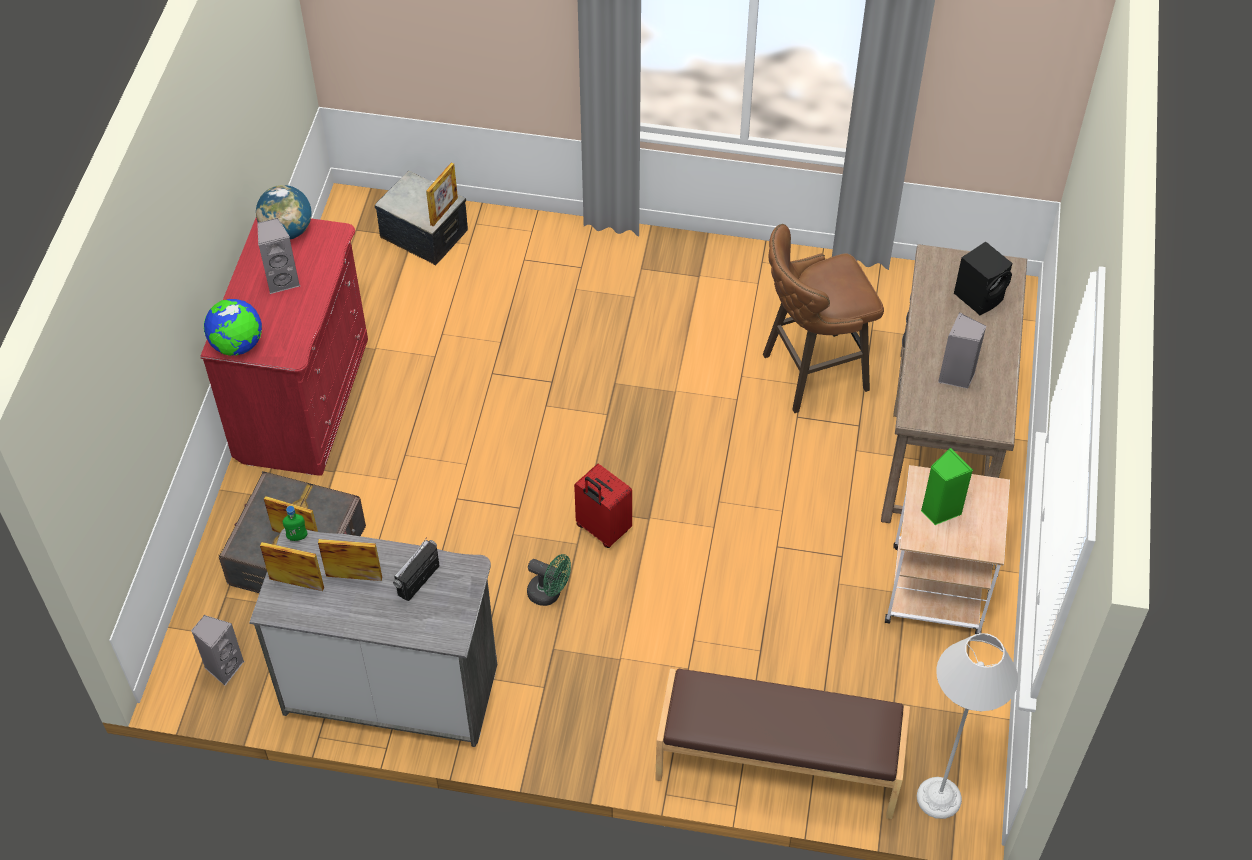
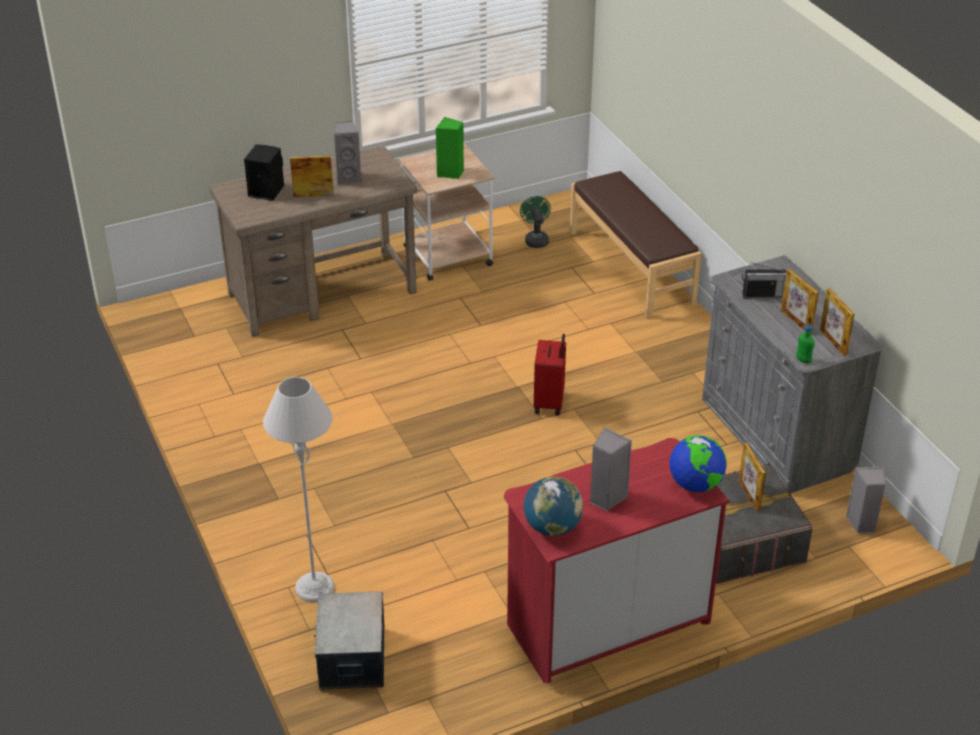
camera: 125 degrees left, 15 degrees down
picture frame [426,162,458,226] -> picture frame moved to [290,155,334,197]
green fan [527,554,571,606] -> green fan moved to [520,196,551,248]
brown stool [763,224,884,413] -> none
grey floor lamp [917,633,1018,819] -> grey floor lamp moved to [263,377,335,602]

